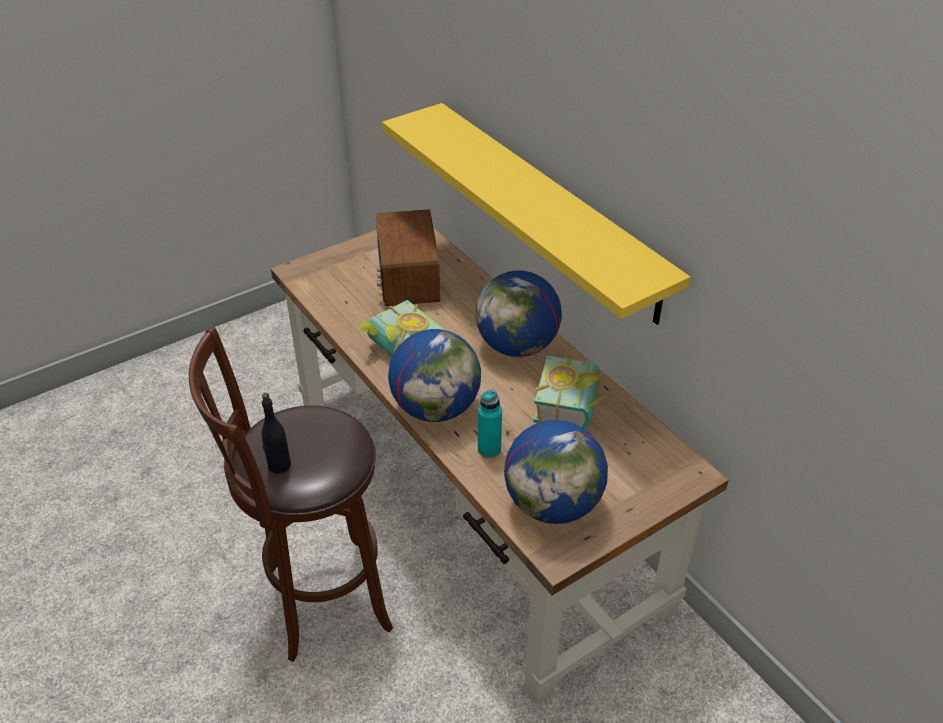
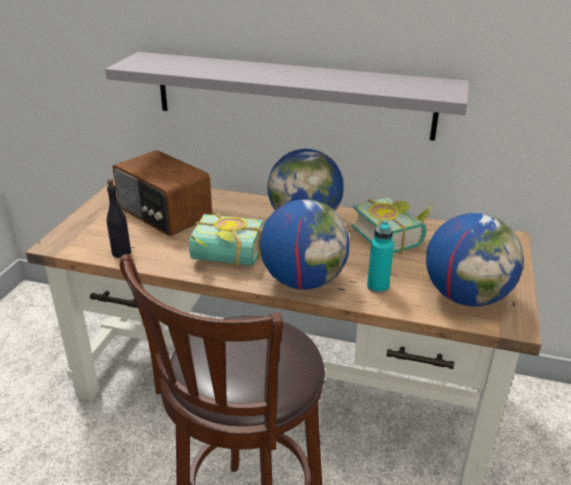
camera: 40 degrees left, 10 degrees down
black bottle [261,393,291,474] -> black bottle moved to [107,179,131,258]
yellow shelf [382,103,690,325] -> grey shelf [105,52,469,141]

